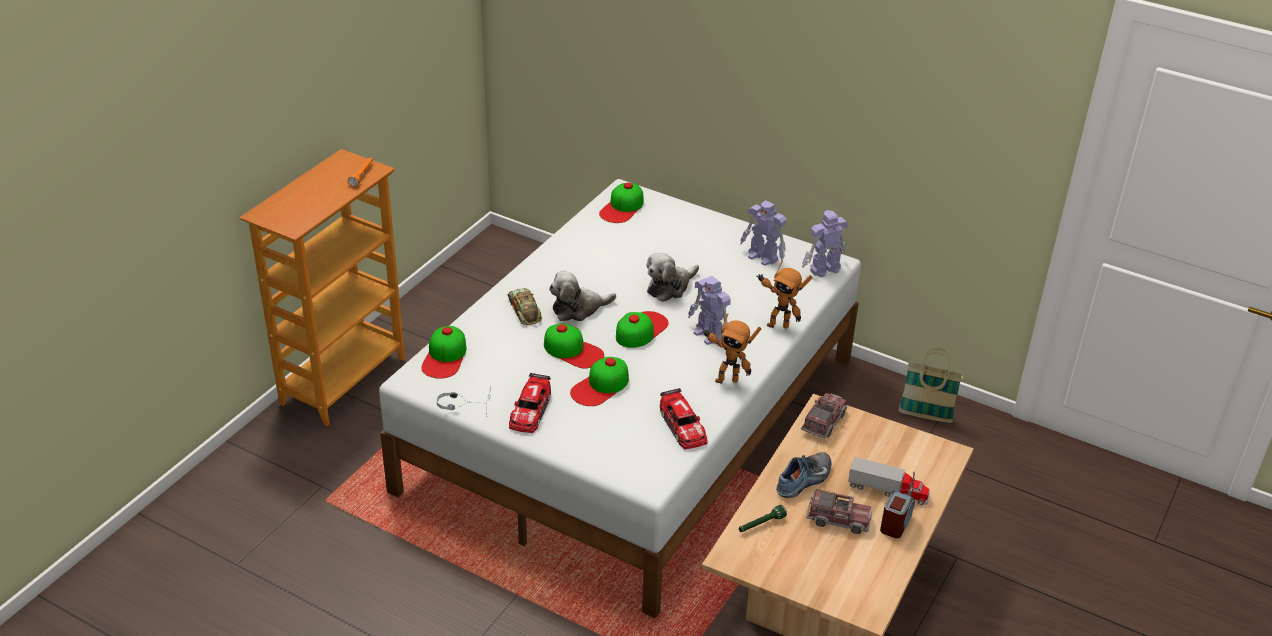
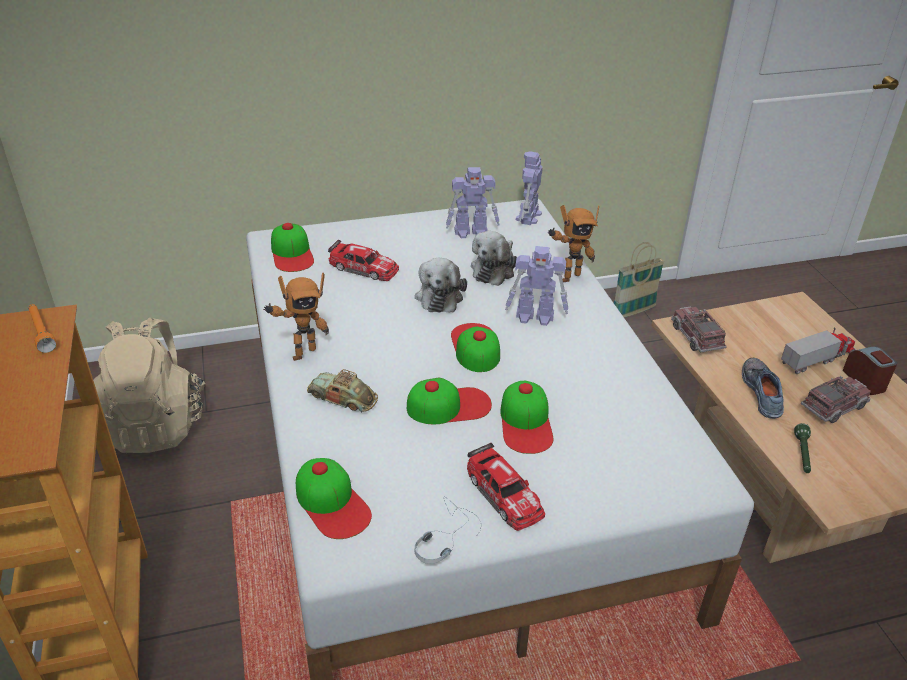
camera: 45 degrees left, 0 degrees up
plush toy [549,270,616,321] -> plush toy moved to [471,231,517,286]
toy car [660,388,708,449] -> toy car moved to [328,239,399,281]
toy robot [702,313,761,384] -> toy robot moved to [263,273,329,361]
none -> beige backpack [93,318,205,453]

